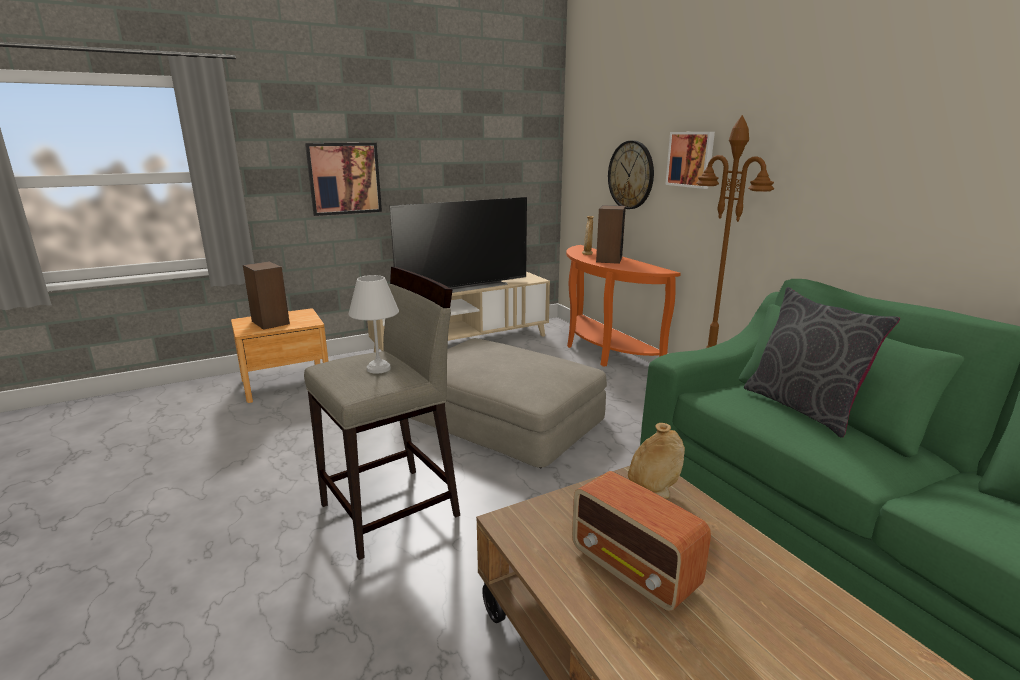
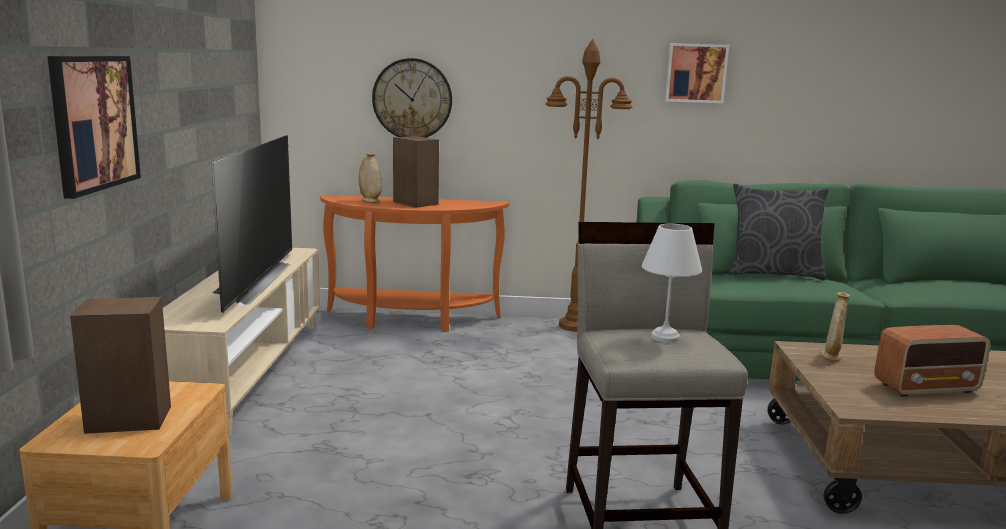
camera: 60 degrees left, 5 degrees down
beige ottoman [410,338,607,468] -> none
picture [665,132,715,189] -> picture moved to [665,43,729,103]

